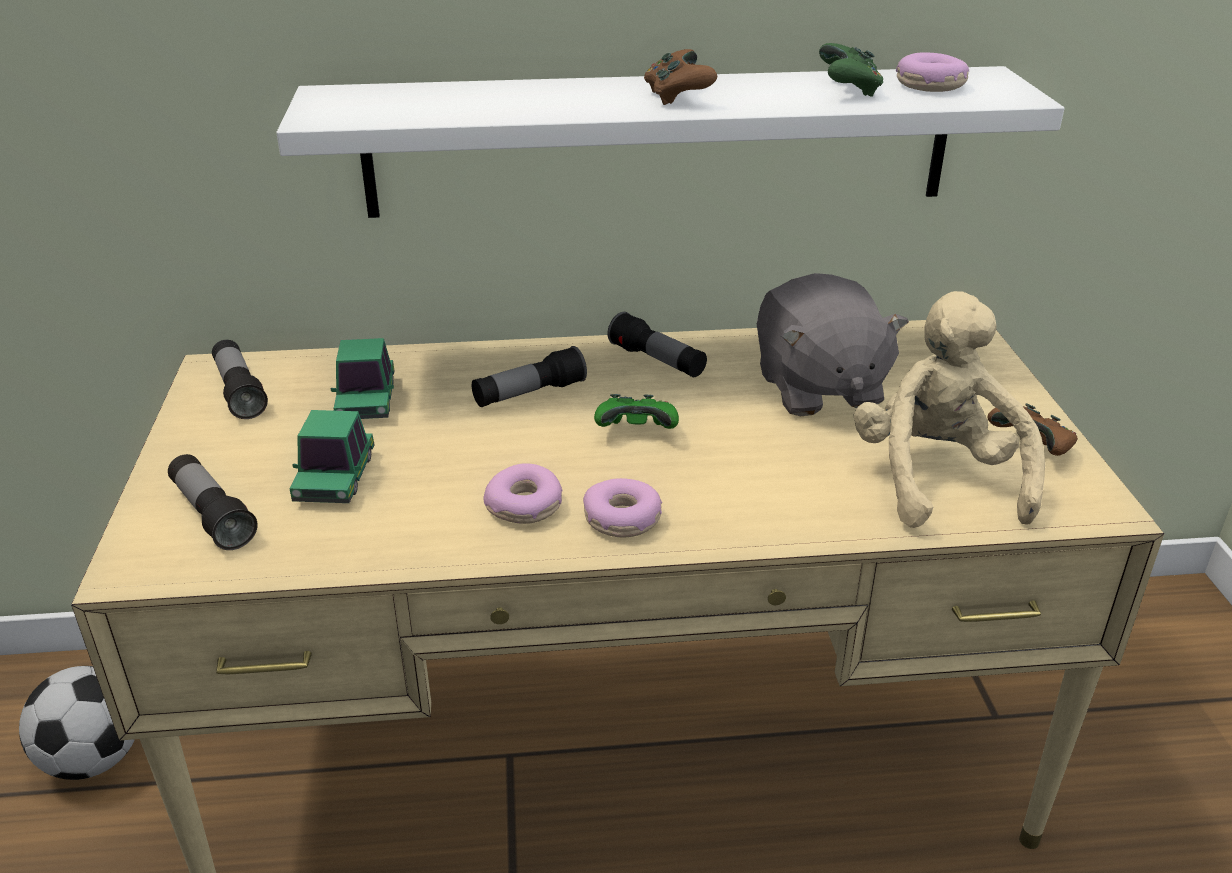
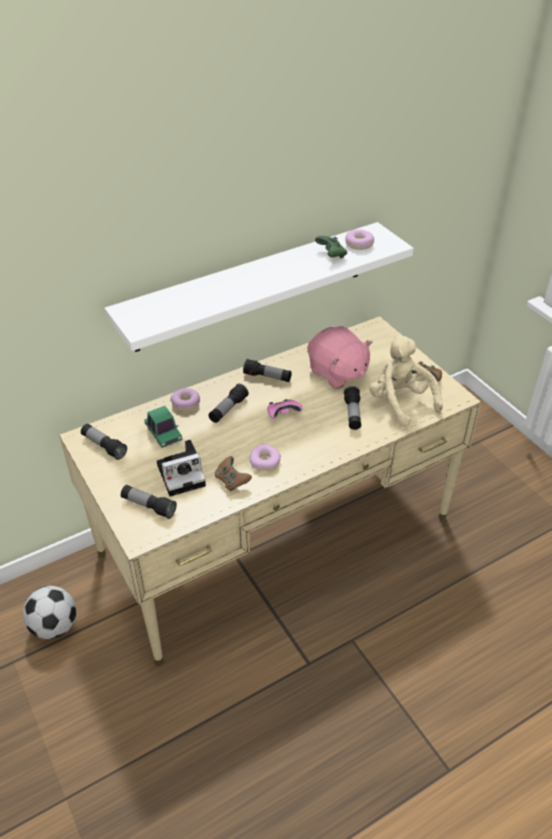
camera: 25 degrees left, 10 degrees up
toy car [289,410,375,503] -> camera [157,440,206,497]
donut [583,478,662,538] -> donut moved to [171,388,200,411]
green game controller [594,394,679,429] -> pink game controller [267,399,303,419]
brown game controller [644,49,718,105] -> brown game controller moved to [215,456,252,491]
grey plush toy [757,273,909,416] -> pink plush toy [307,326,372,389]
none -> flashlight [344,386,361,430]

